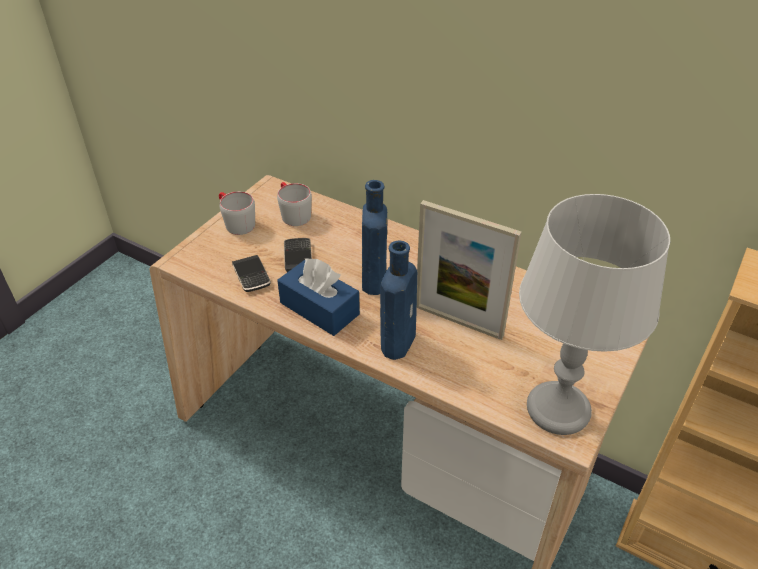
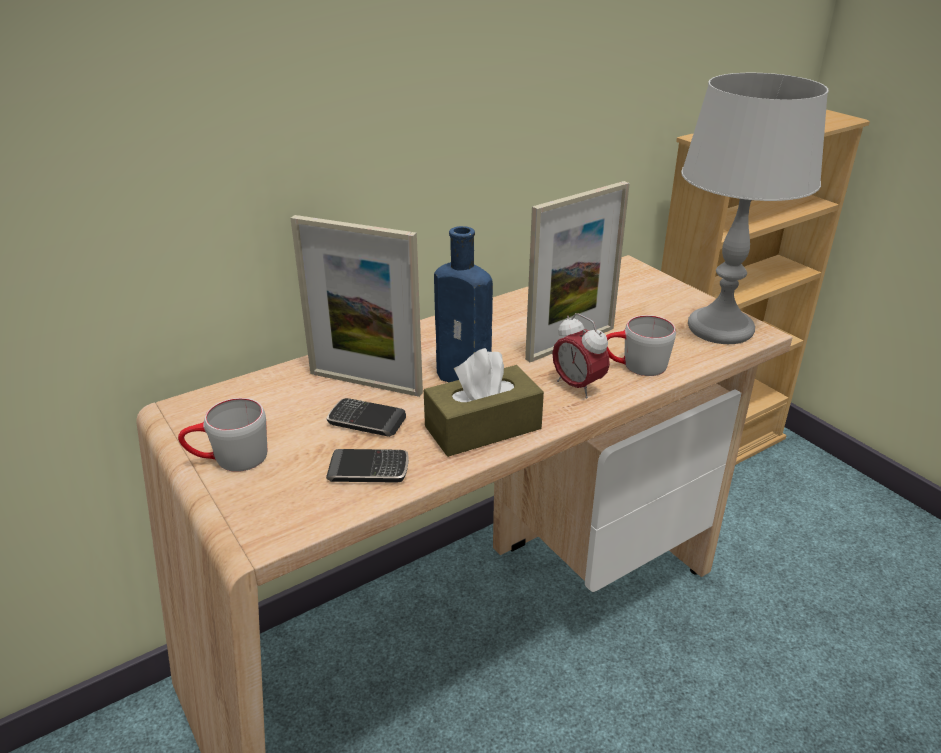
camera: 65 degrees left, 10 degrees down
grey mug [277,182,312,226] -> grey mug moved to [606,315,676,376]
blue tissue box [277,259,360,336] -> brown tissue box [424,348,544,457]
blue bottle [380,240,417,360] -> alarm clock [552,313,610,398]
none -> picture frame [291,215,423,397]

